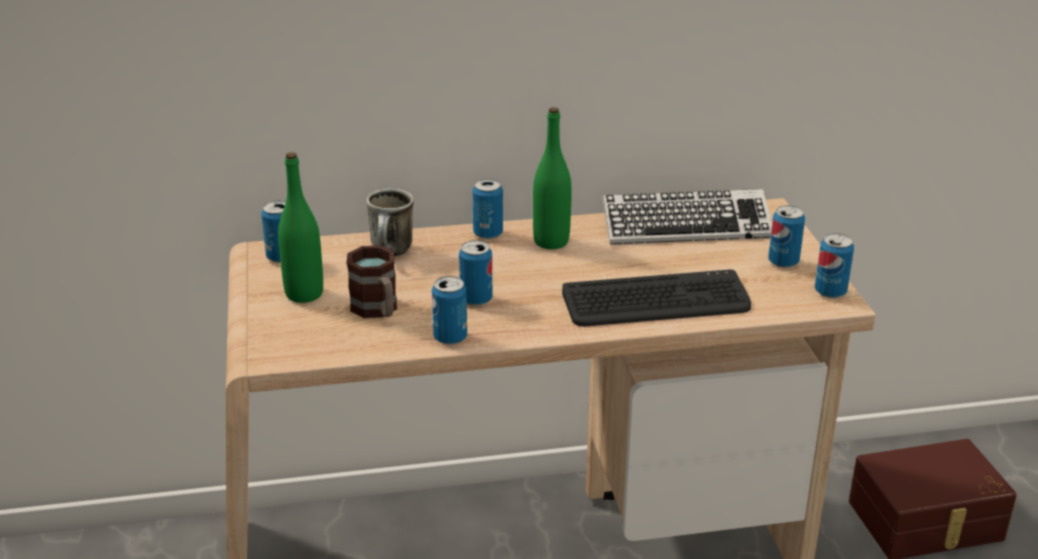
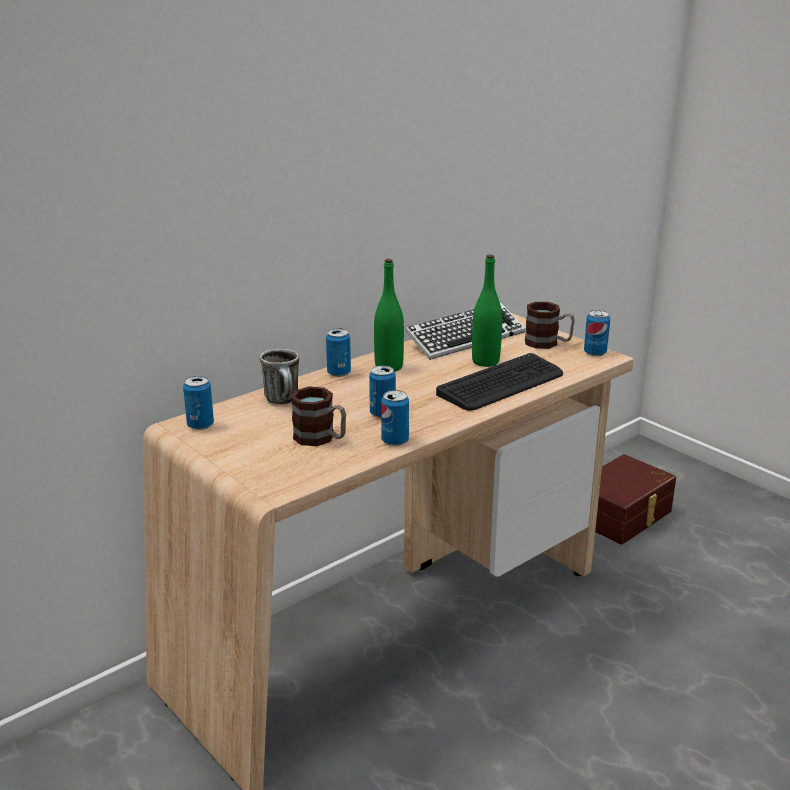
camera: 30 degrees left, 5 degrees down
green bottle [278,152,323,303] -> green bottle moved to [472,255,502,367]
can [768,205,805,268] -> mug [525,302,575,349]

